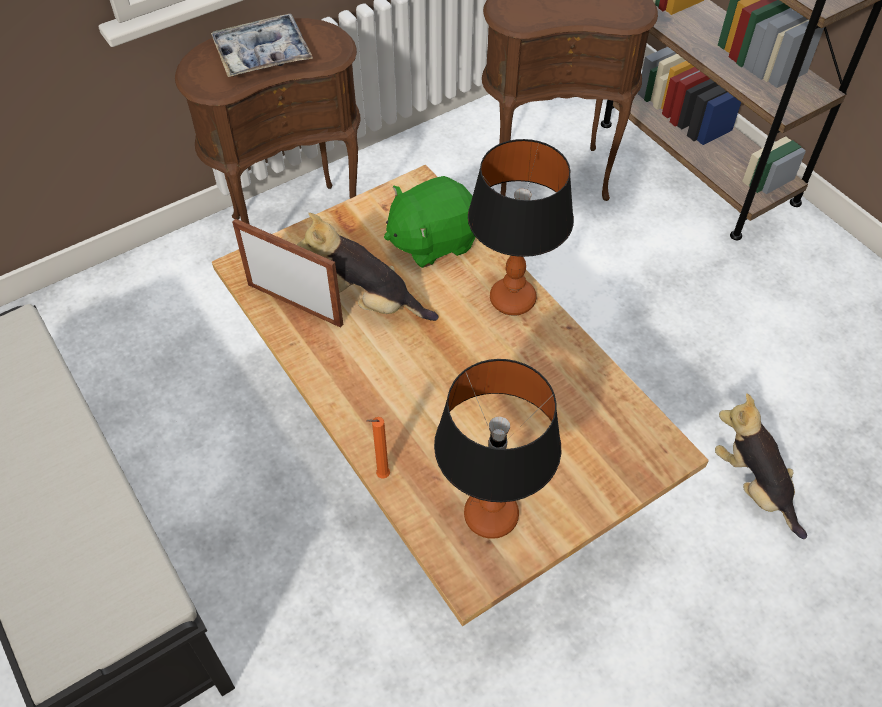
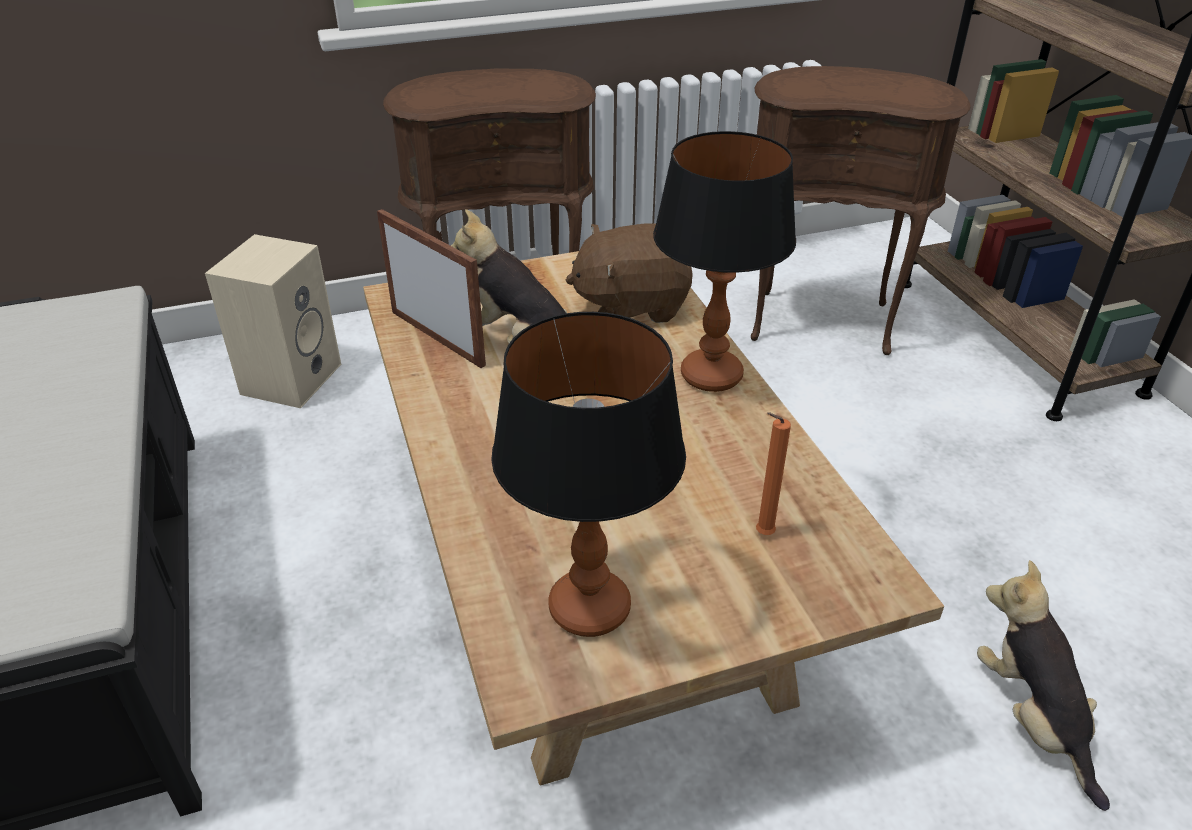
camera: 15 degrees right, 15 degrees down
tray [211,14,313,77] -> none
orange candle [366,417,390,479] -> orange candle moved to [756,412,791,535]
green plush toy [384,176,475,268] -> brown plush toy [566,223,693,323]
none -> beige speaker [205,234,341,408]

